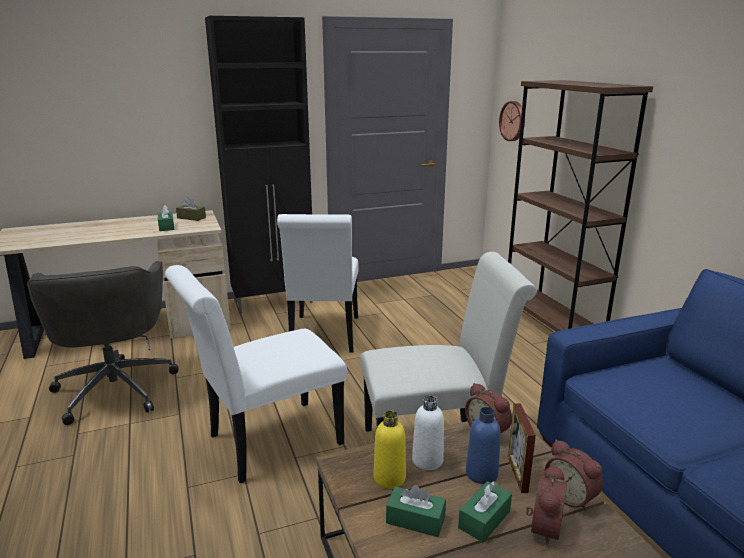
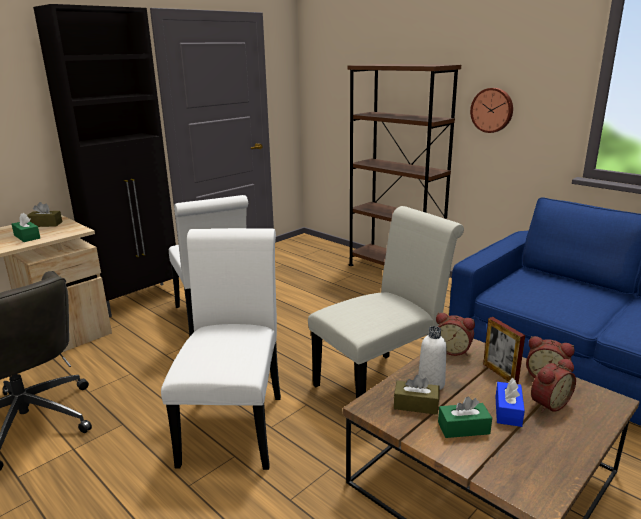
camera: 25 degrees left, 0 degrees up
white chair [165,265,347,483] -> white chair turned 150 degrees clockwise [161,228,281,470]
yellow bottle [374,411,406,489] -> brown tissue box [394,375,440,415]
green tissue box [458,481,512,542] -> blue tissue box [496,378,525,427]
blue bottle [466,407,501,484] -> none
wall clock [499,101,525,141] -> wall clock moved to [470,88,513,133]
alarm clock [526,465,567,546] -> alarm clock turned 60 degrees clockwise [531,359,576,413]

